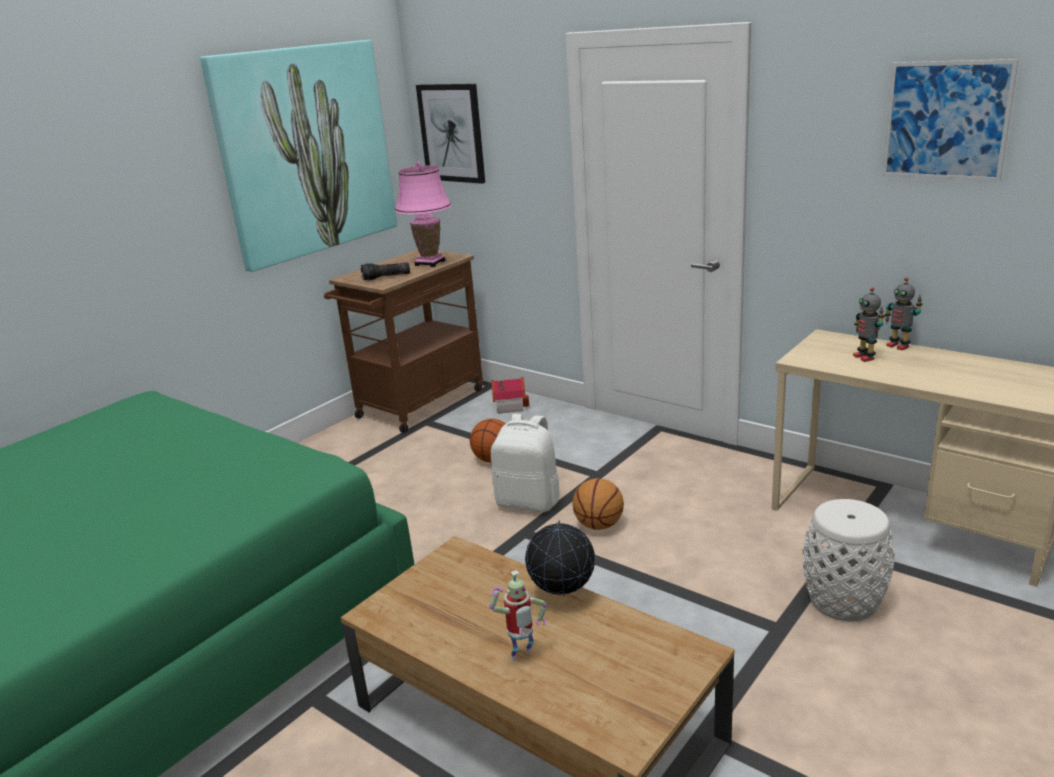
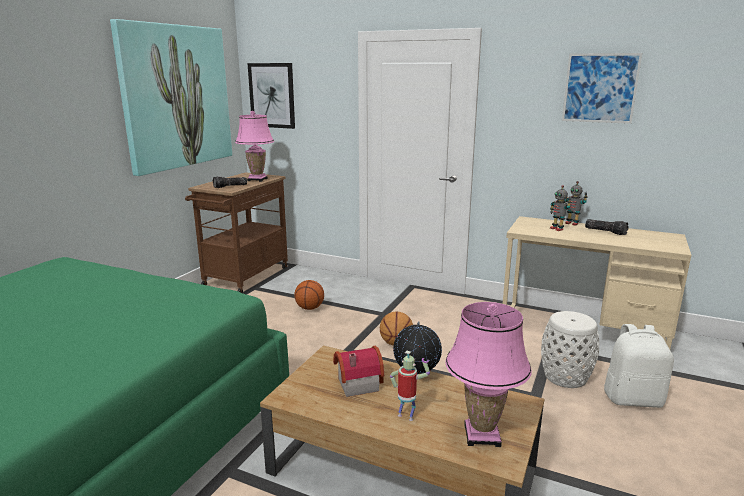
camera: 15 degrees left, 5 degrees down
toy robot [490,570,547,660] -> toy robot turned 105 degrees counterclockwise [390,351,430,421]
toy house [491,377,529,414] -> toy house moved to [333,346,384,397]
white backpack [491,414,560,512] -> white backpack moved to [604,324,674,408]
none -> pink table lamp [445,302,532,447]
none -> flashlight [585,219,629,235]

